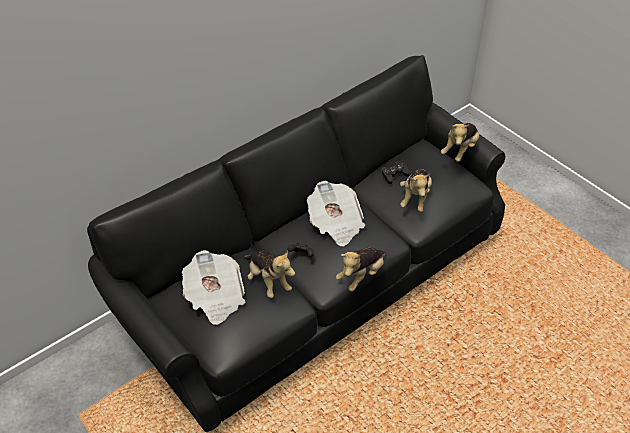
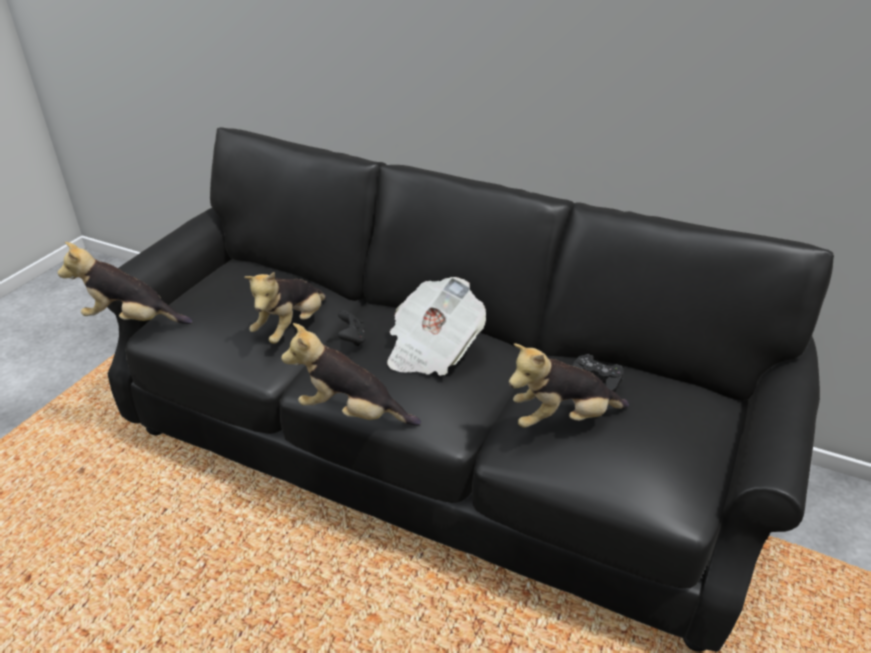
camera: 65 degrees right, 10 degrees down
newspaper [182,250,245,325] -> none
plush toy [441,123,479,162] -> plush toy moved to [58,242,193,324]

